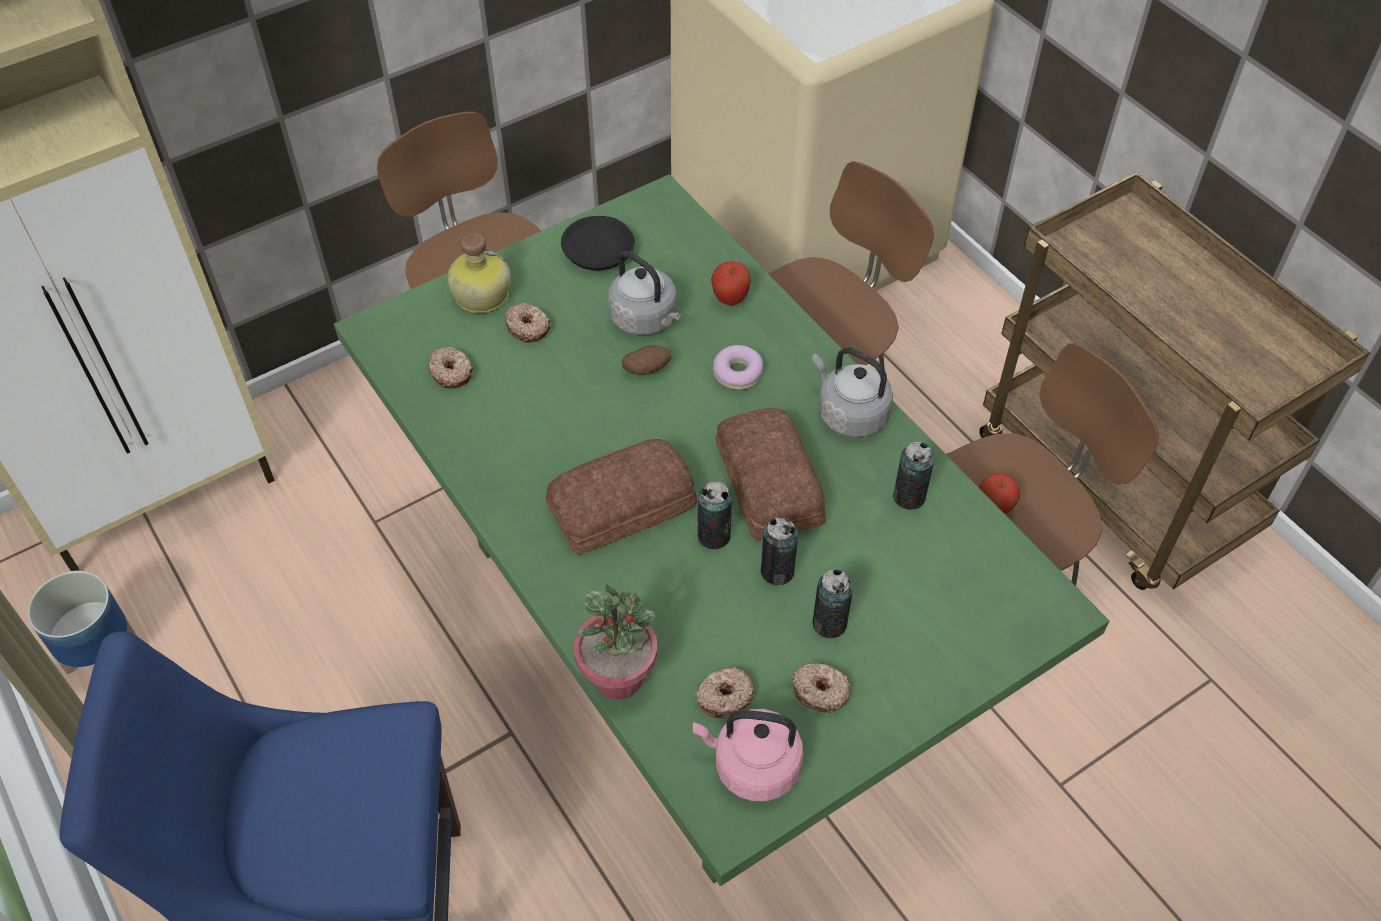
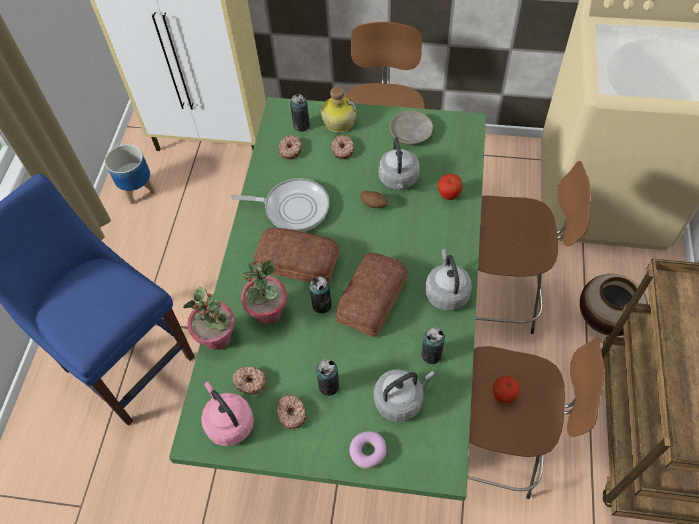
camera: 45 degrees right, 5 degrees up
black plate [561,216,635,271] -> beige plate [390,111,433,145]
donut [713,345,763,390] -> donut moved to [349,431,386,469]
can [761,517,798,586] -> can moved to [290,94,310,132]
none -> frying pan [231,178,329,232]
none -> potted plant [241,260,287,325]
none -> grey kettle [374,369,435,422]
none -> vase [580,274,648,336]

